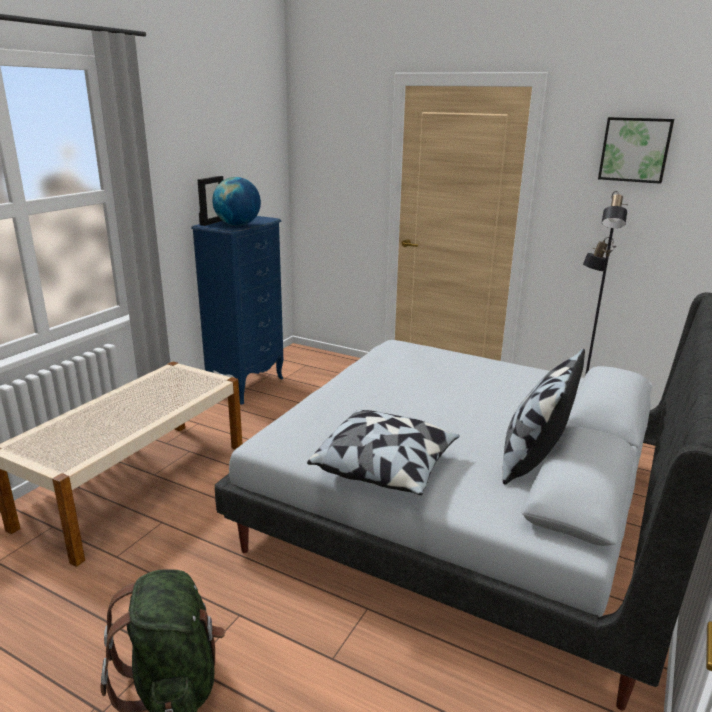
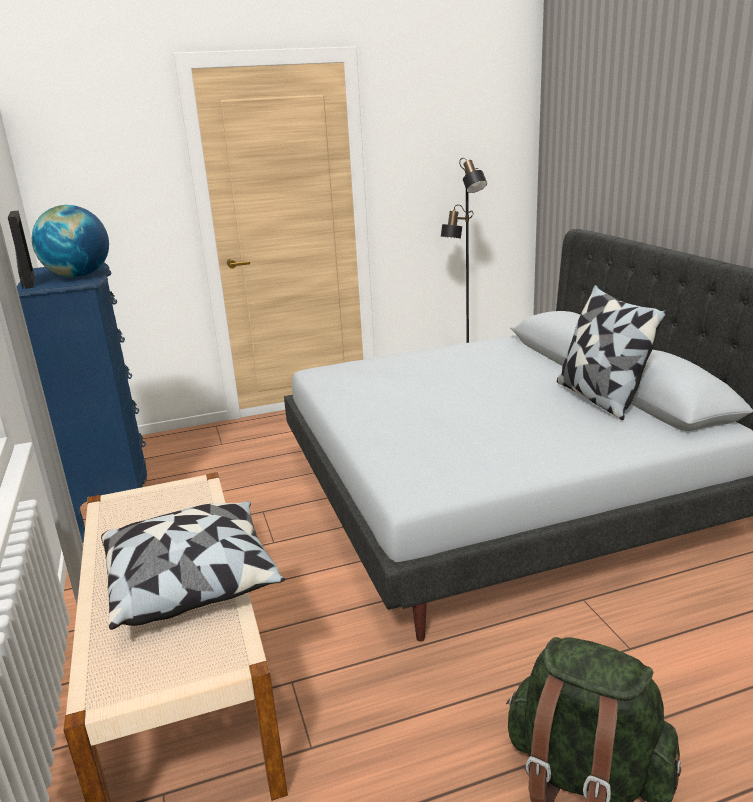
camera: 45 degrees left, 0 degrees up
pillow [307,409,460,495] -> pillow moved to [101,501,285,630]
picture [598,117,674,184] -> none

